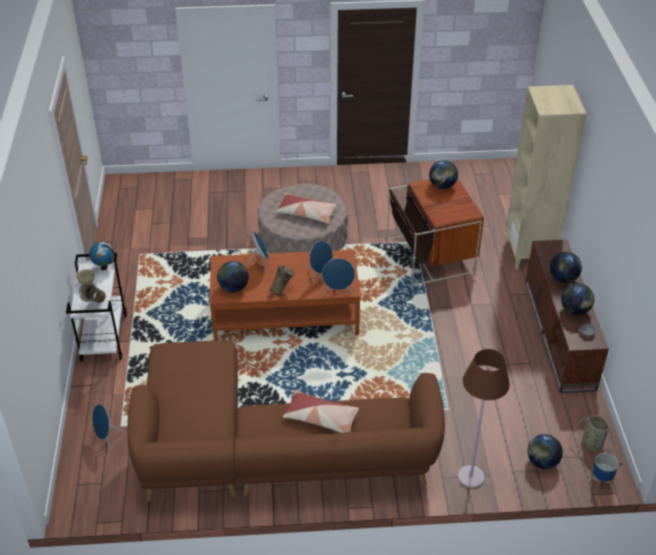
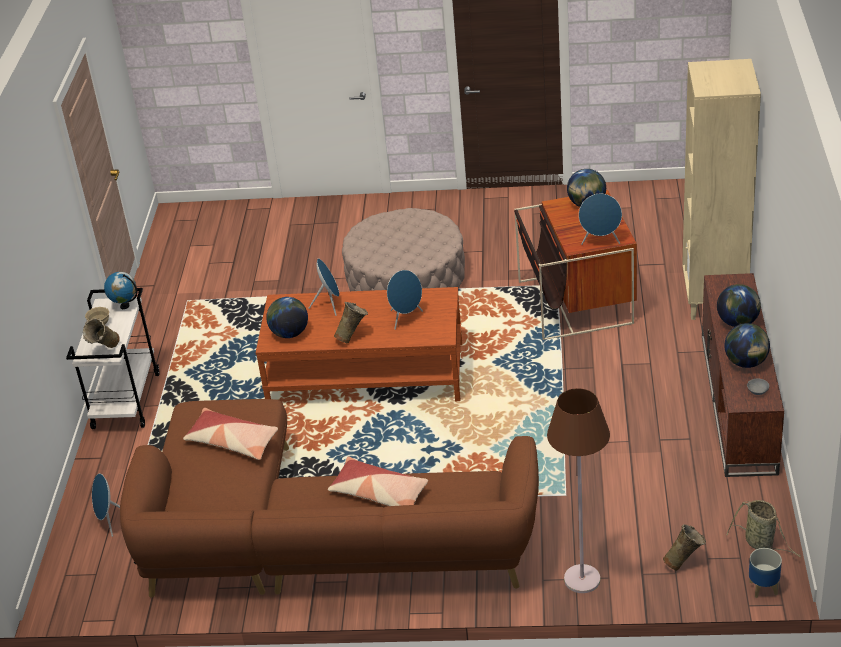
camera: 10 degrees right, 5 degrees down
pillow [276,193,336,224] -> pillow moved to [183,408,278,460]
blue speaker [322,258,355,295] -> blue speaker moved to [579,194,622,245]
globe [527,434,563,469] -> beige vase [663,524,706,571]

